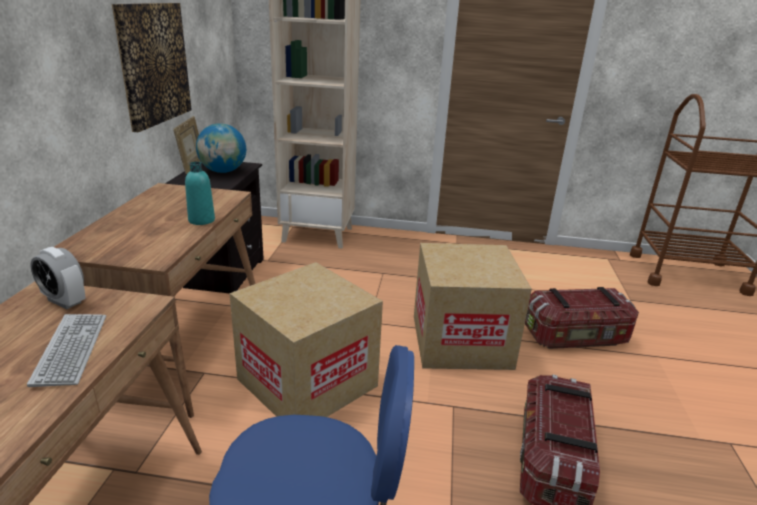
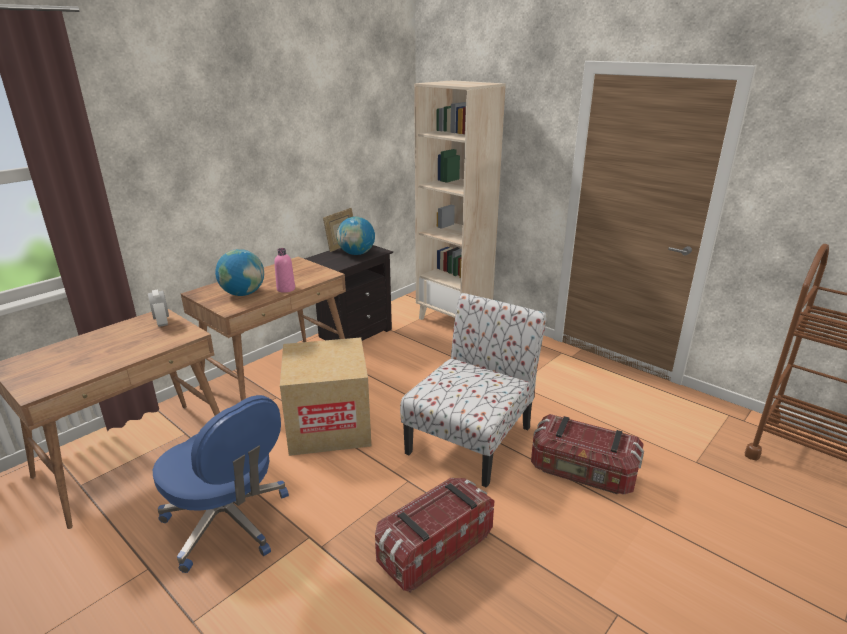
camera: 35 degrees right, 0 degrees up
keyboard [27,314,106,387] -> none
picture [112,3,192,132] -> none
turquoise bottle [185,162,215,225] -> pink bottle [274,248,295,293]
cardboard box [414,243,532,370] -> chair [400,293,547,488]
none -> globe [215,249,264,296]

